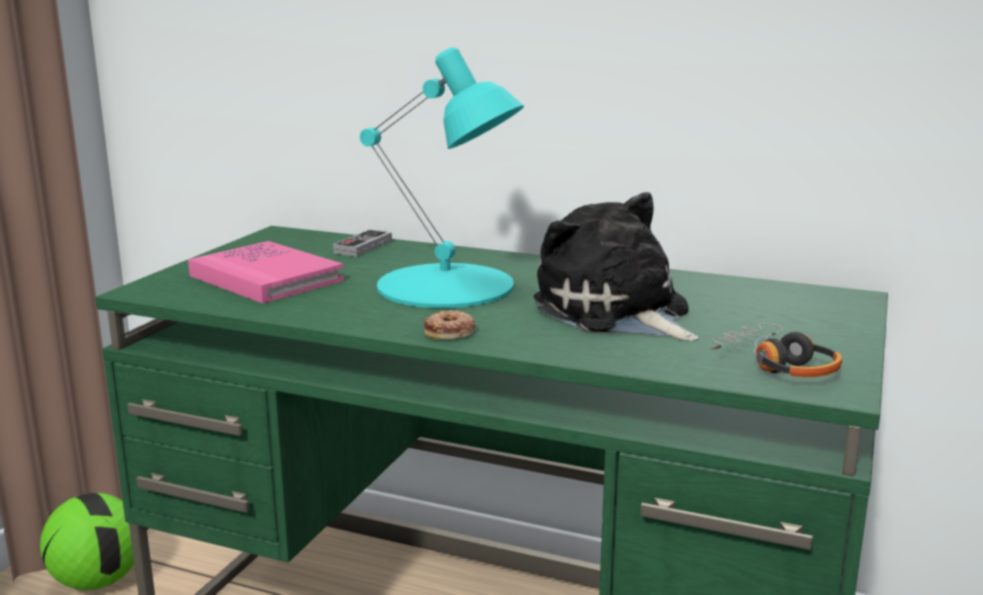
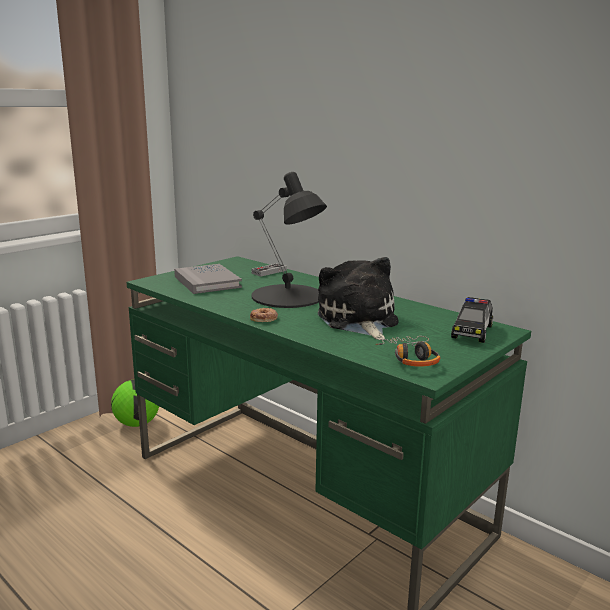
camera: 20 degrees right, 0 degrees up
pink book [188,241,344,303] -> grey book [174,264,242,294]
turquoise table lamp [360,47,524,308] -> black table lamp [252,172,327,308]
none -> toy car [451,297,493,343]

